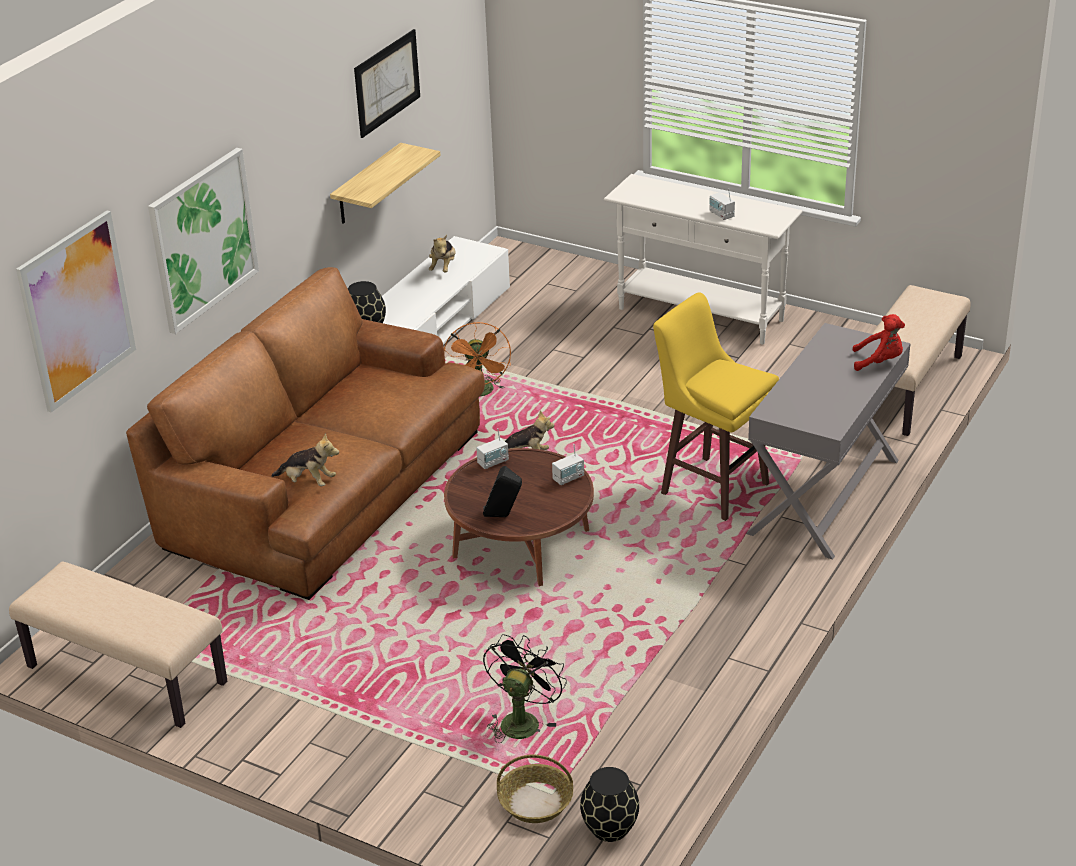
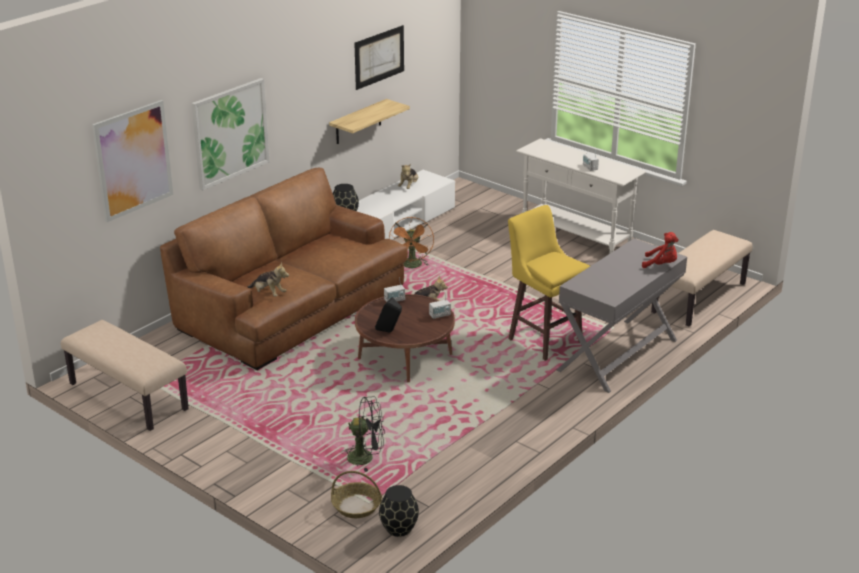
camera: 10 degrees right, 5 degrees down
black fan [483,634,567,743] -> black fan turned 60 degrees clockwise [341,396,385,472]

